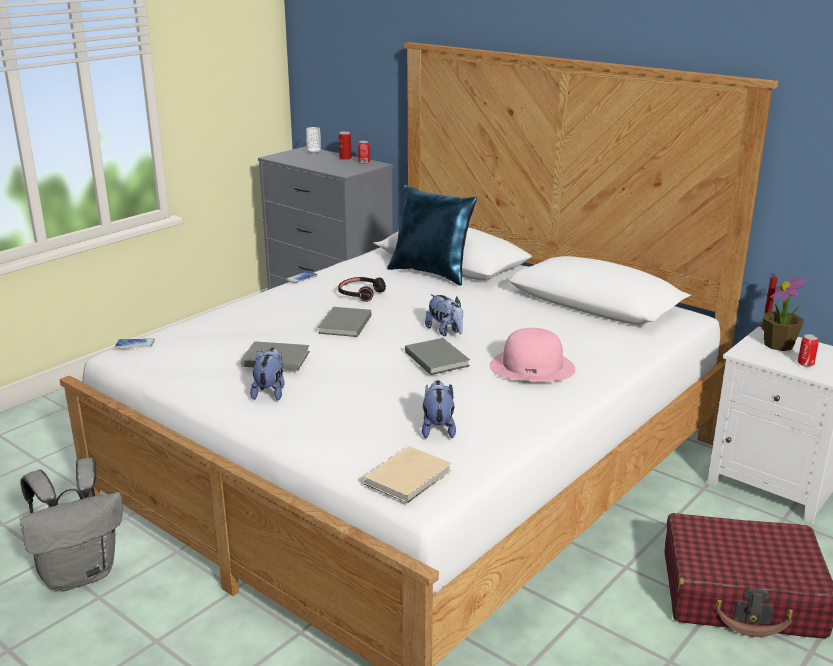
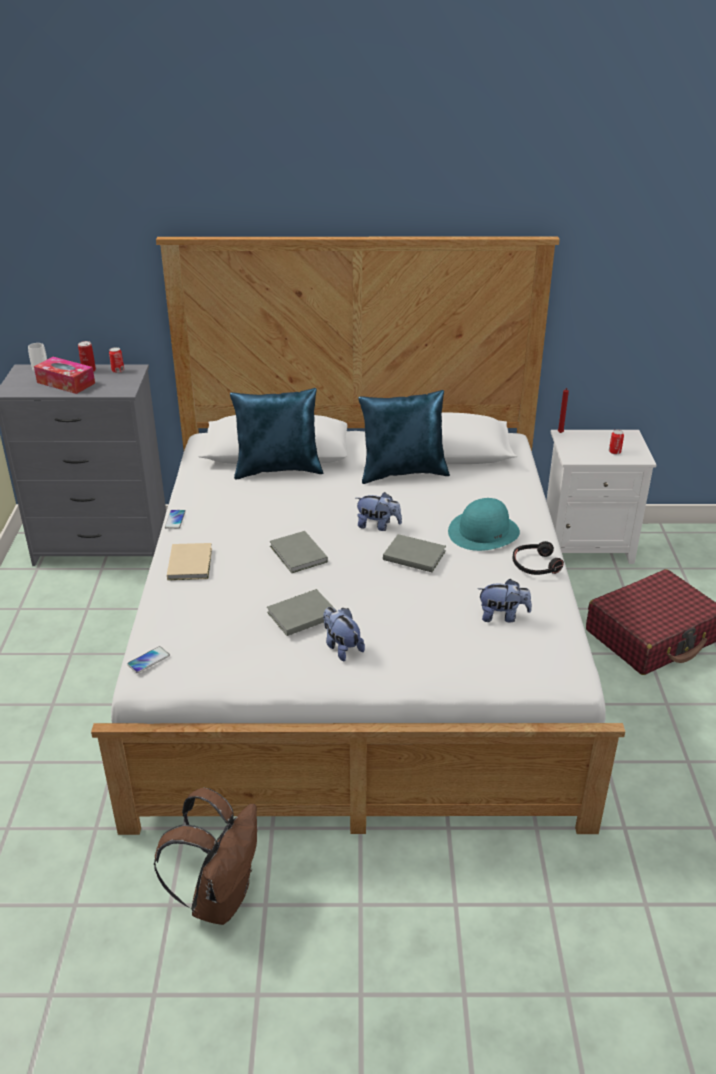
camera: 40 degrees left, 10 degrees up
grey backpack [20,458,123,592] -> brown backpack [154,788,257,925]
black headphones [338,277,386,302] -> black headphones moved to [512,541,564,575]
beige book [364,446,452,504] -> beige book moved to [167,543,212,580]
plush toy [422,380,456,438] -> plush toy turned 135 degrees clockwise [478,579,532,622]
pink hat [490,328,576,381] -> turquoise hat [448,498,520,551]
potted plant [763,276,807,351] -> none
none -> tissue box [34,357,95,394]
none -> blue pillow [358,390,450,484]

